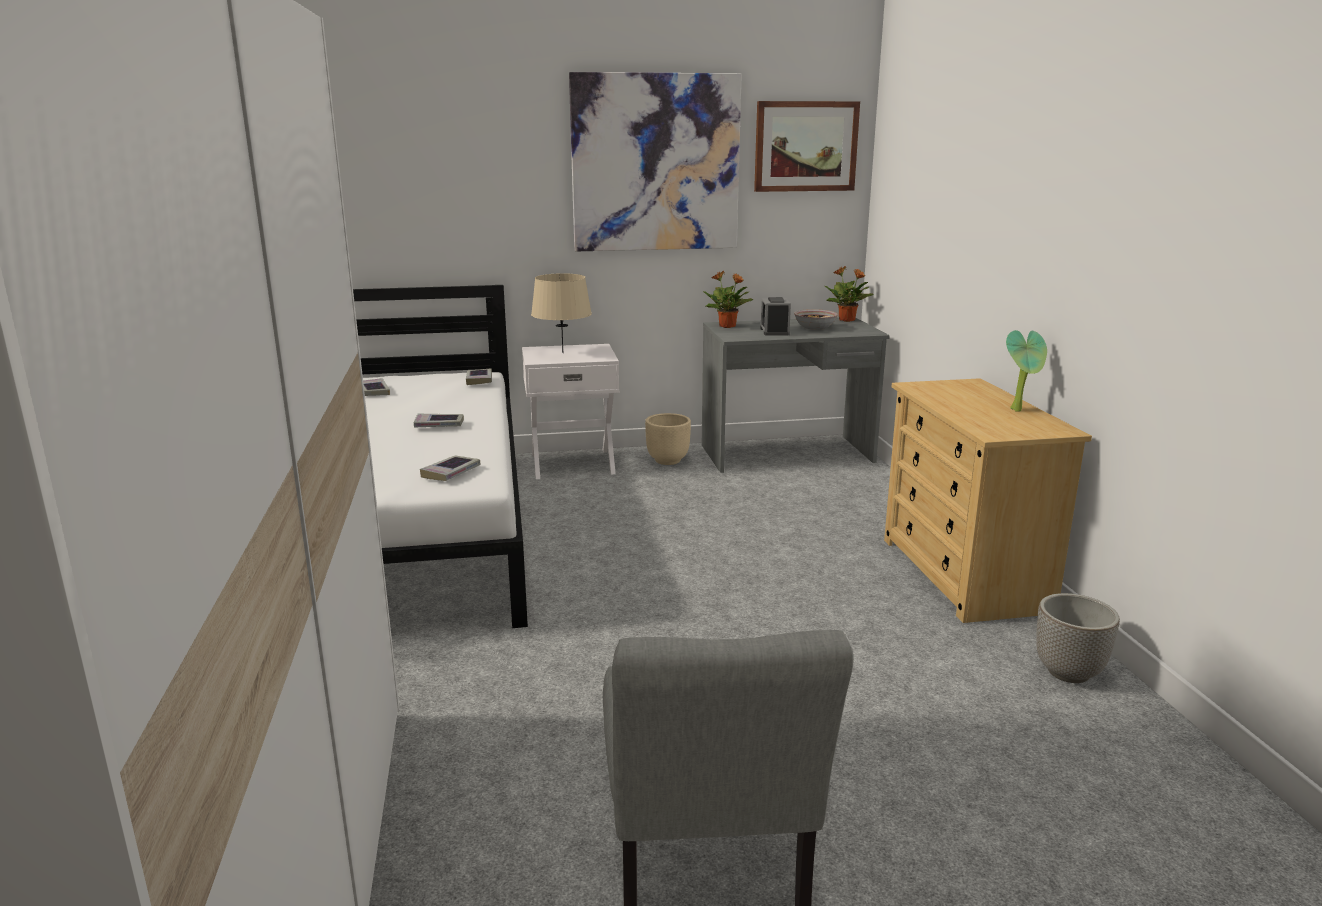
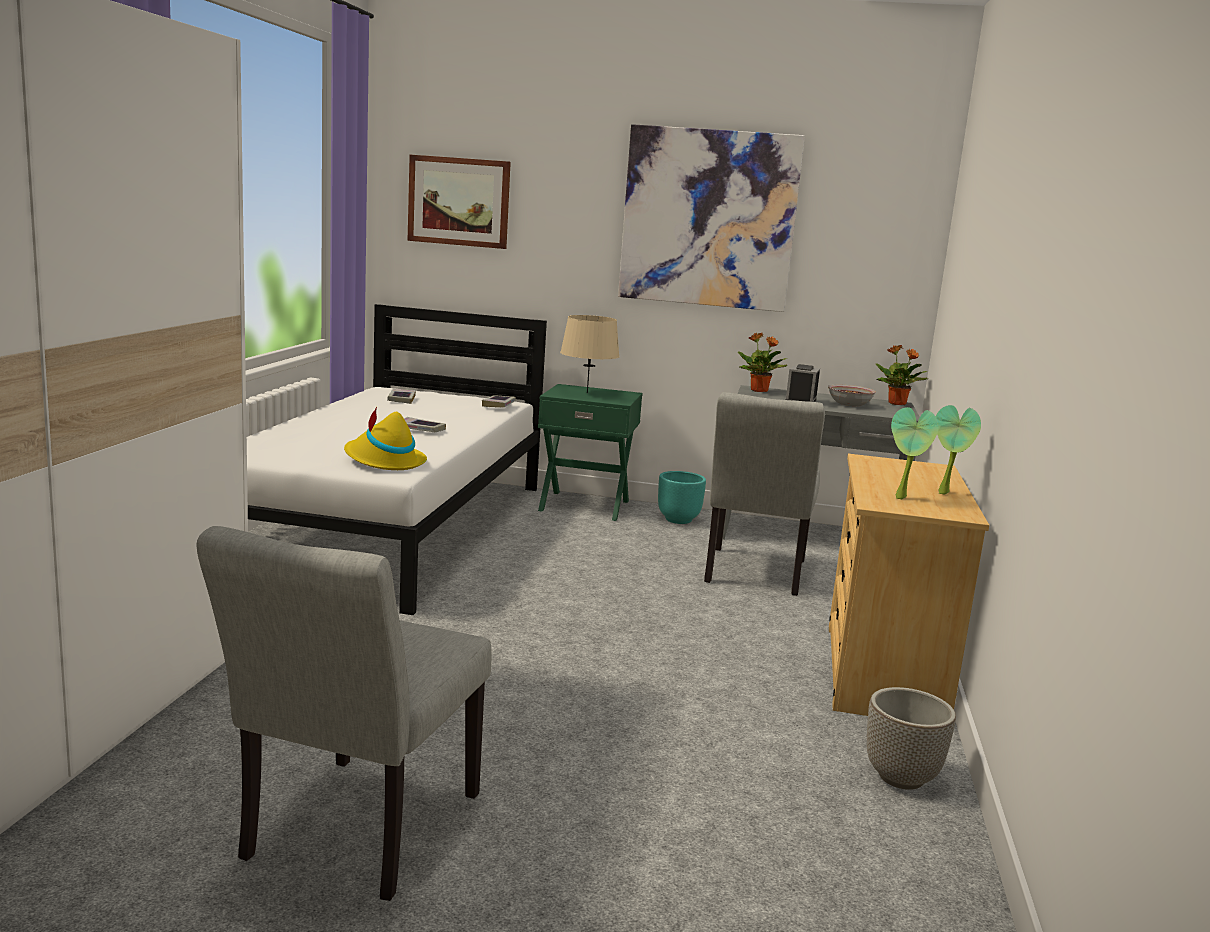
camera: 20 degrees right, 5 degrees down
book [420,455,481,481] -> yellow hat [344,407,427,470]
white nightstand [522,344,619,479] -> green nightstand [538,384,643,521]
beige planter [645,413,691,465] -> turquoise planter [658,471,706,524]
picture [754,101,860,192] -> picture moved to [408,155,511,249]
none -> grey chair [704,392,825,596]
none -> potted plant [891,407,938,499]

